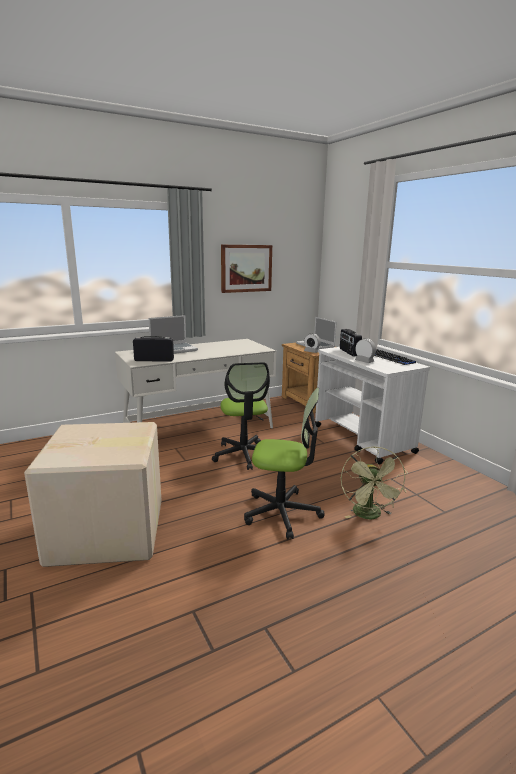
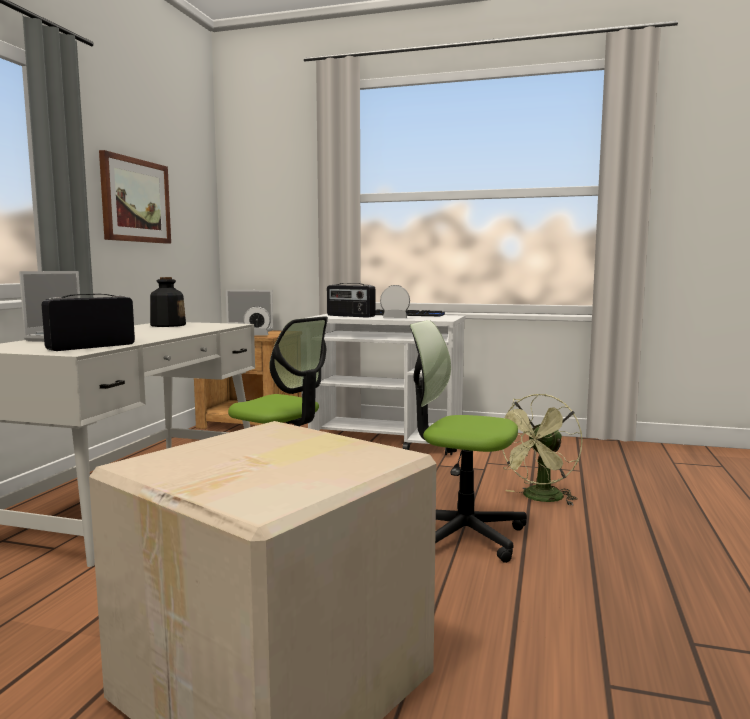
camera: 45 degrees left, 10 degrees down
office chair [244,388,324,540] -> office chair turned 120 degrees counterclockwise [410,320,527,563]
green fan [341,446,408,519] -> green fan turned 90 degrees clockwise [502,394,583,506]
none -> bottle [150,277,186,327]

